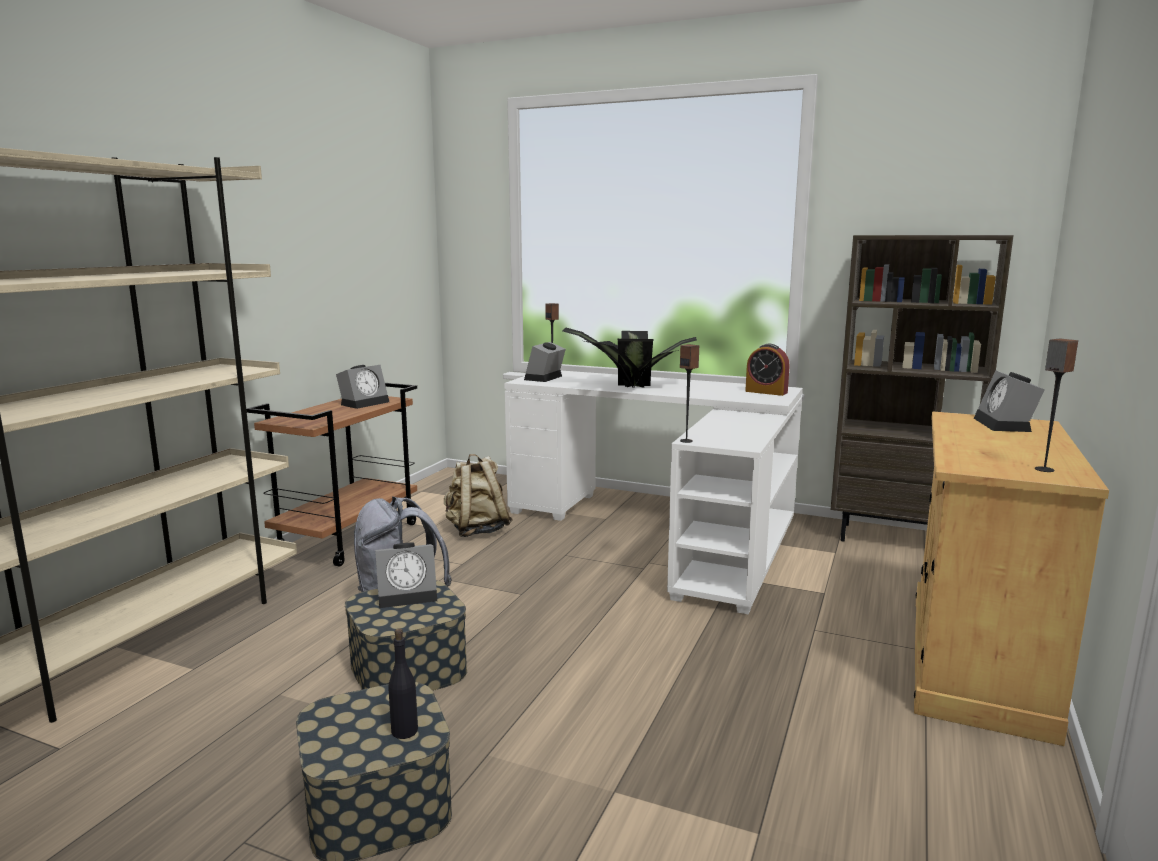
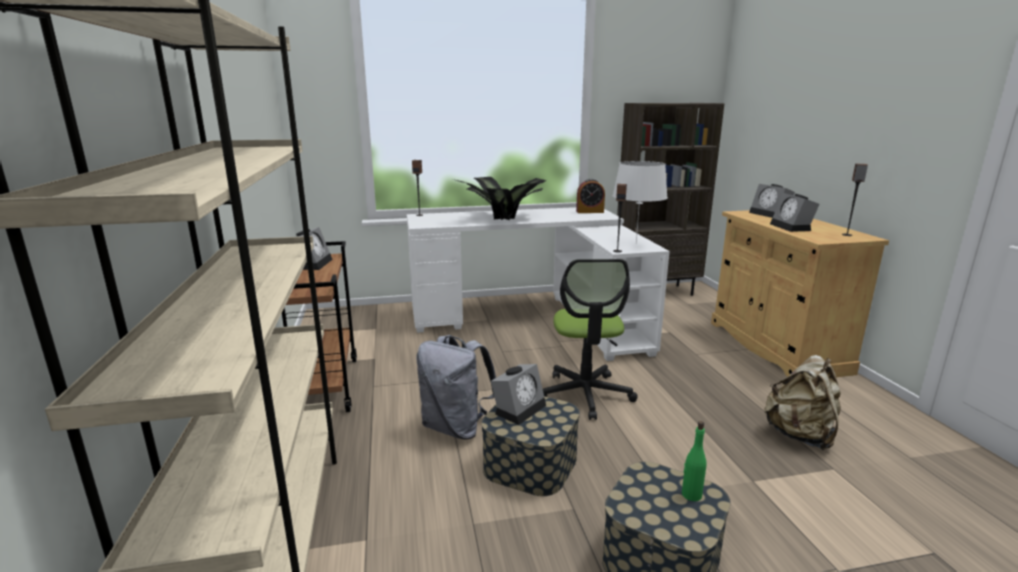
camera: 35 degrees left, 5 degrees up
black bottle [388,628,418,739] -> green bottle [682,421,707,501]
beige backpack [444,454,513,537] -> beige backpack moved to [764,355,841,450]
alarm clock [524,342,566,382] -> alarm clock moved to [770,193,819,232]
none -> office chair [543,259,637,420]
none -> white table lamp [613,161,668,244]

